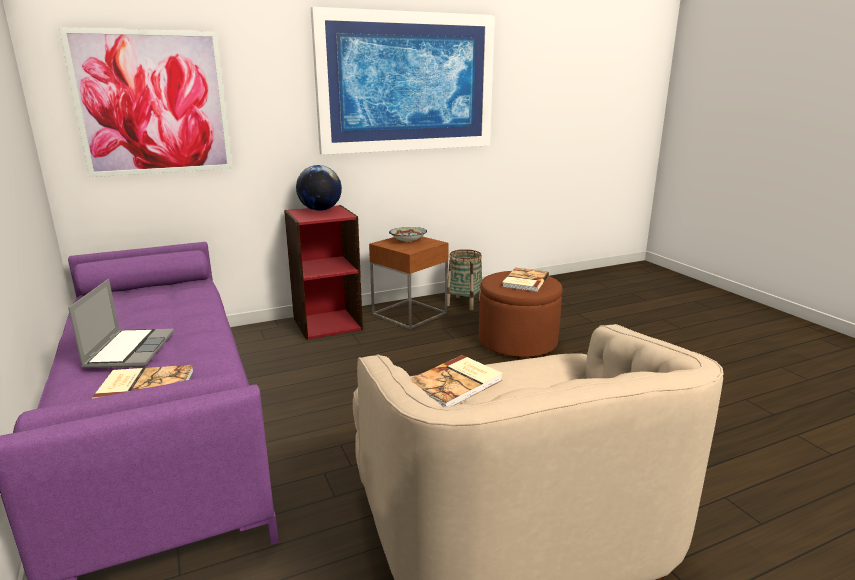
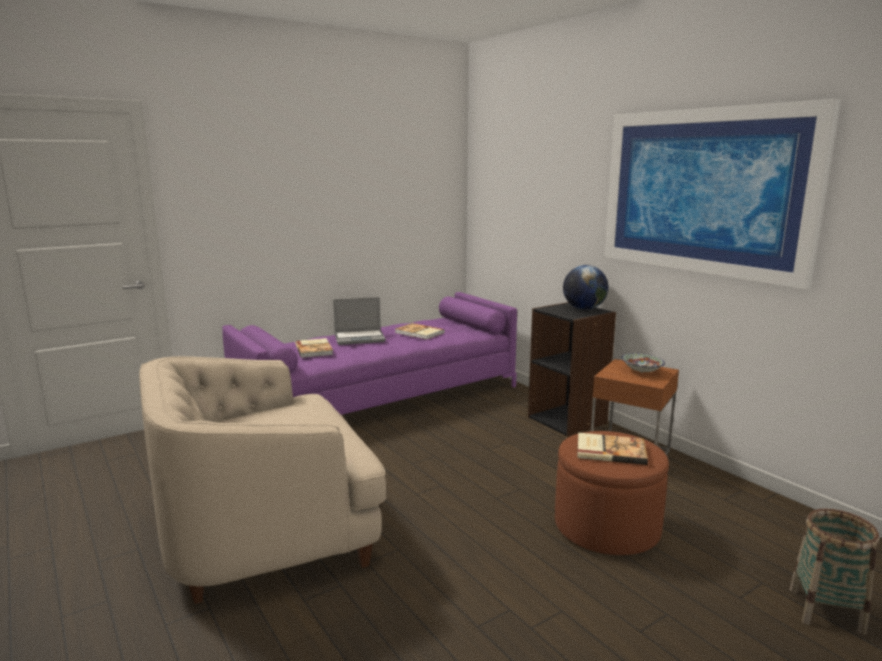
camera: 80 degrees right, 5 degrees down
picture [59,27,232,177] -> none
red bookcase [284,205,363,340] -> black bookcase [528,302,616,437]
book [411,355,503,407] -> book moved to [395,323,445,340]
basket [447,249,482,310] -> basket moved to [790,509,880,635]

